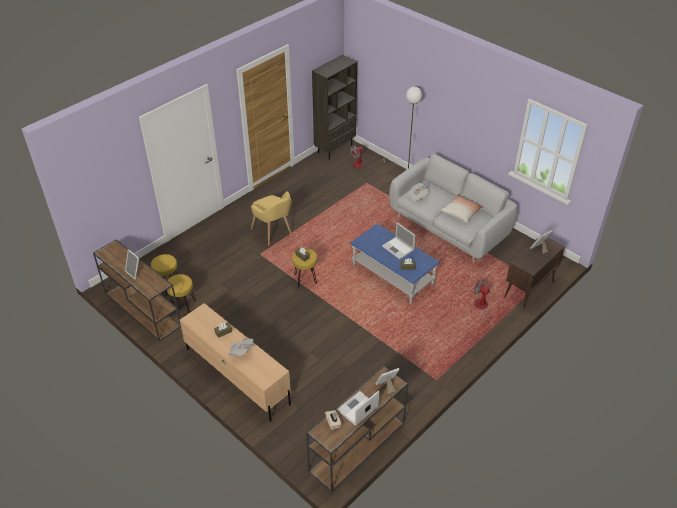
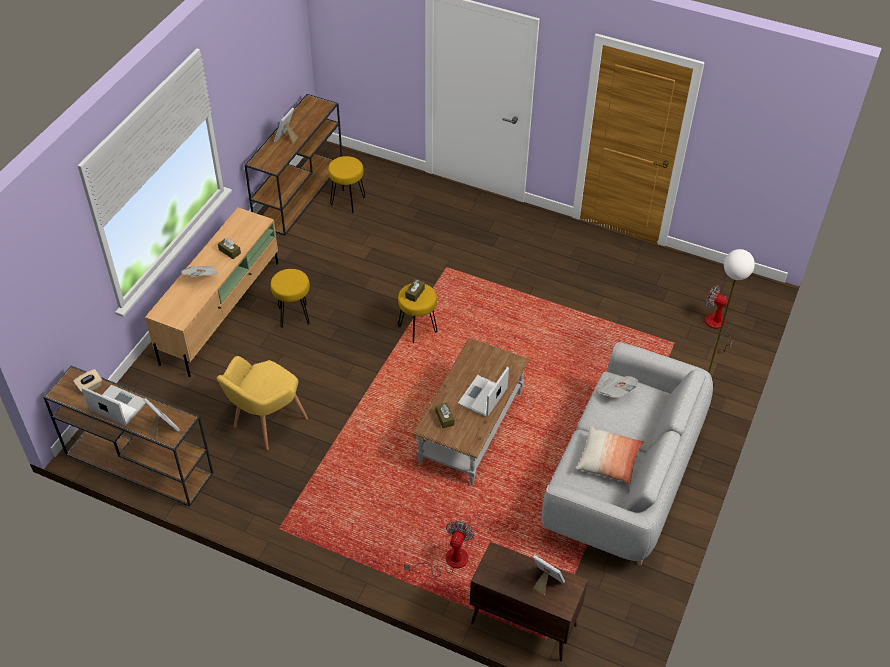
camera: 70 degrees right, 5 degrees up
yellow stool [166,274,196,313] -> yellow stool moved to [270,269,310,328]
yellow armchair [251,191,292,246] -> yellow armchair moved to [217,356,308,450]
brown bookcase [312,54,357,160] -> none
blue coffee table [350,224,440,304] -> brown coffee table [413,338,530,485]

